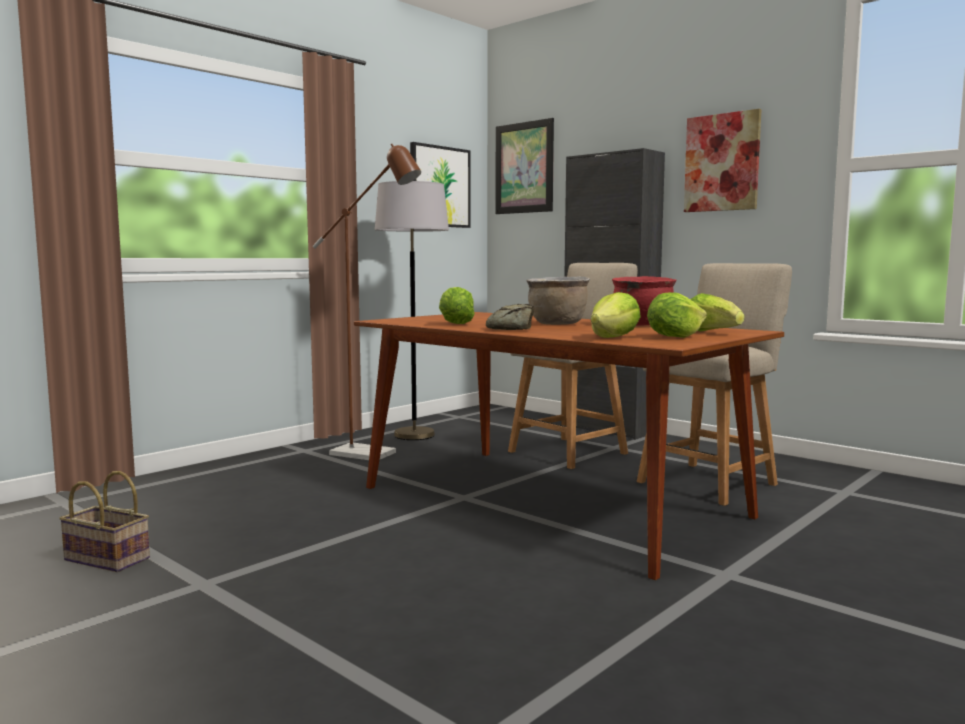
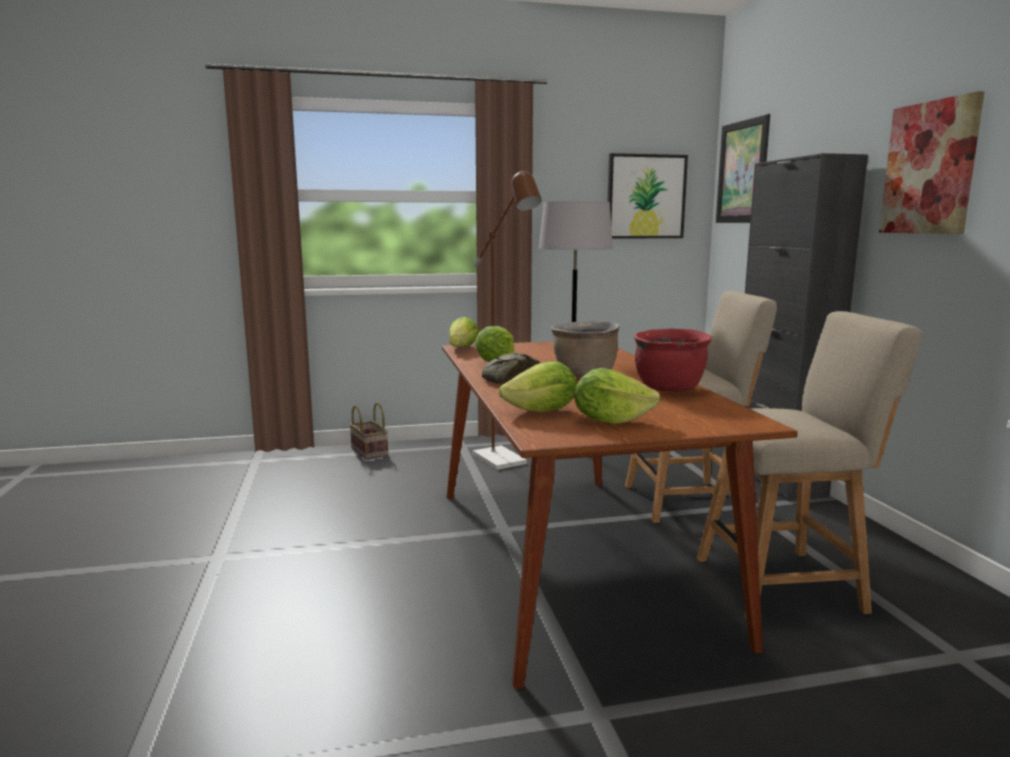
camera: 35 degrees right, 5 degrees up
basket [59,471,150,572] -> basket moved to [349,402,388,460]
lettuce [690,293,744,332] -> lettuce moved to [449,317,479,347]

